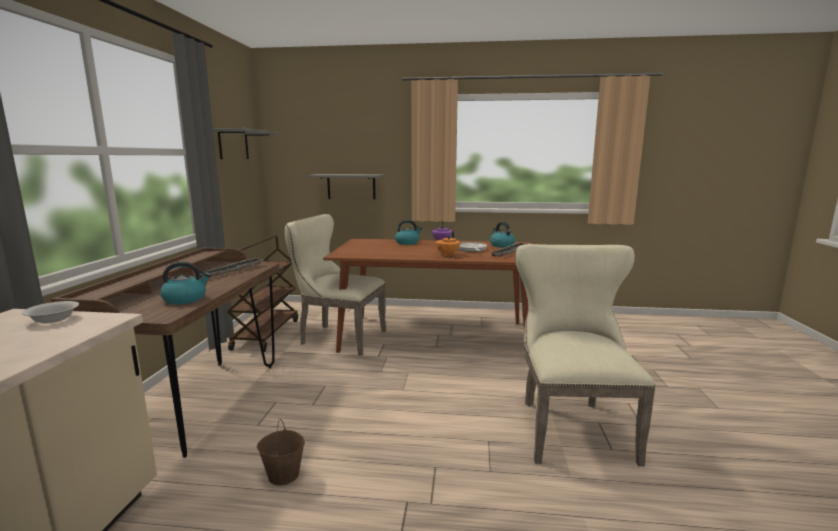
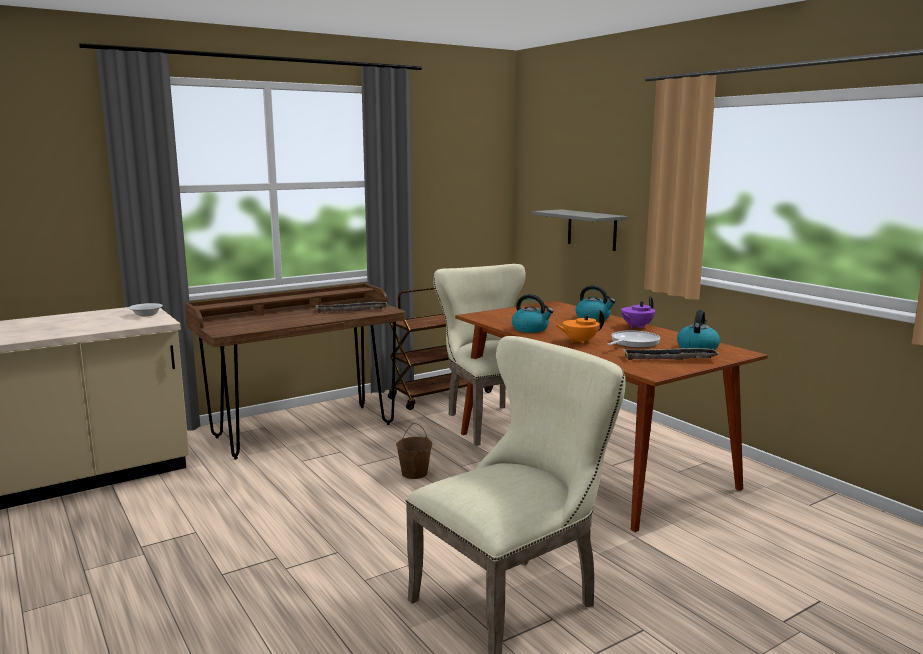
camera: 50 degrees right, 0 degrees up
kettle [160,262,211,304] -> kettle moved to [512,294,554,333]
grey shelf [213,128,279,159] -> none
brown bucket [257,419,305,486] -> brown bucket moved to [396,423,432,479]

